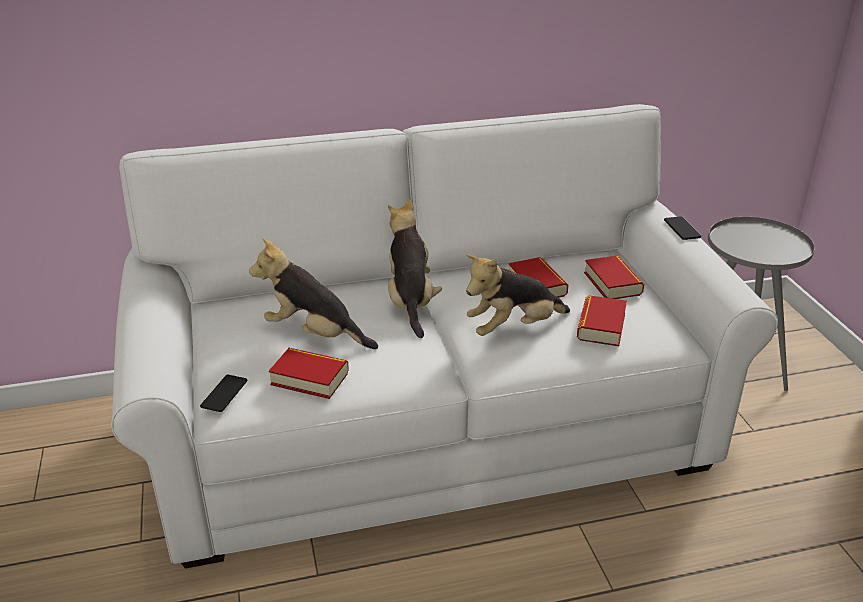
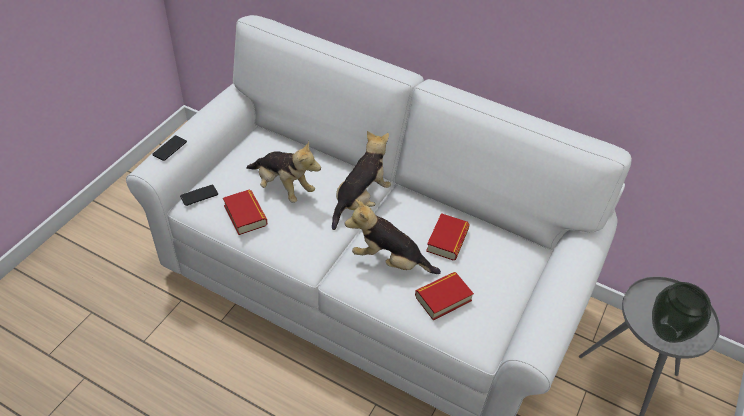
camera: 40 degrees right, 15 degrees up
plush toy [249,238,378,349] -> plush toy turned 150 degrees clockwise [246,141,321,203]
book [584,255,644,299] -> none
phone [664,216,701,240] -> phone moved to [152,135,187,161]
none -> vase [652,282,712,343]

